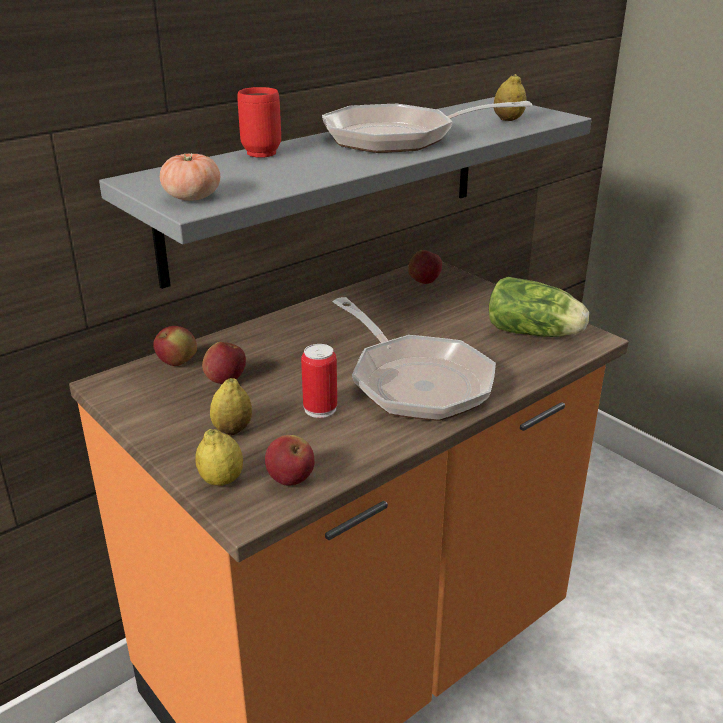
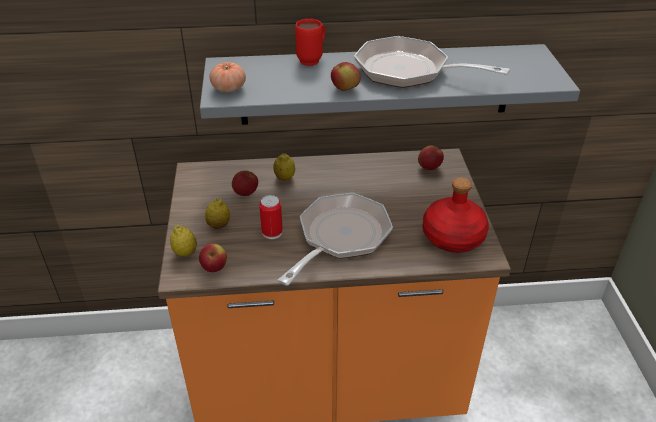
camera: 35 degrees right, 10 degrees up
apple [154,326,197,366] -> apple moved to [331,62,360,91]
frying pan [333,297,496,421] -> frying pan turned 150 degrees counterclockwise [278,193,393,285]
lettuce [489,277,589,337] -> red bottle [422,178,489,253]
lemon [494,74,526,121] -> lemon moved to [273,154,295,181]

